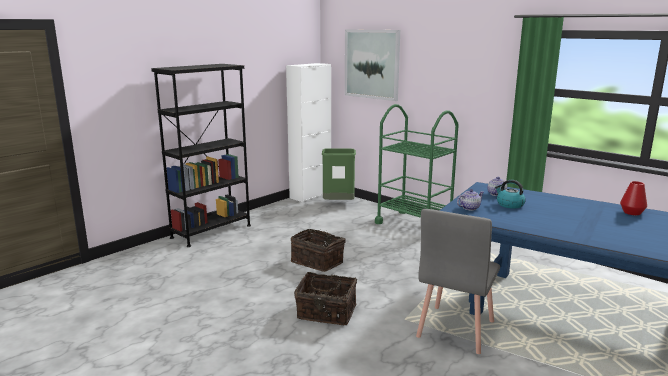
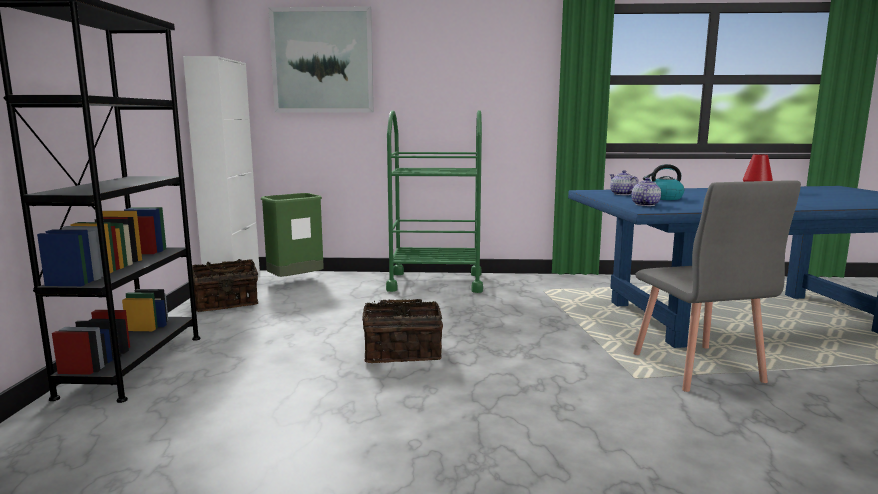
camera: 40 degrees left, 5 degrees down
basket [294,272,357,325] -> basket moved to [192,259,258,312]

